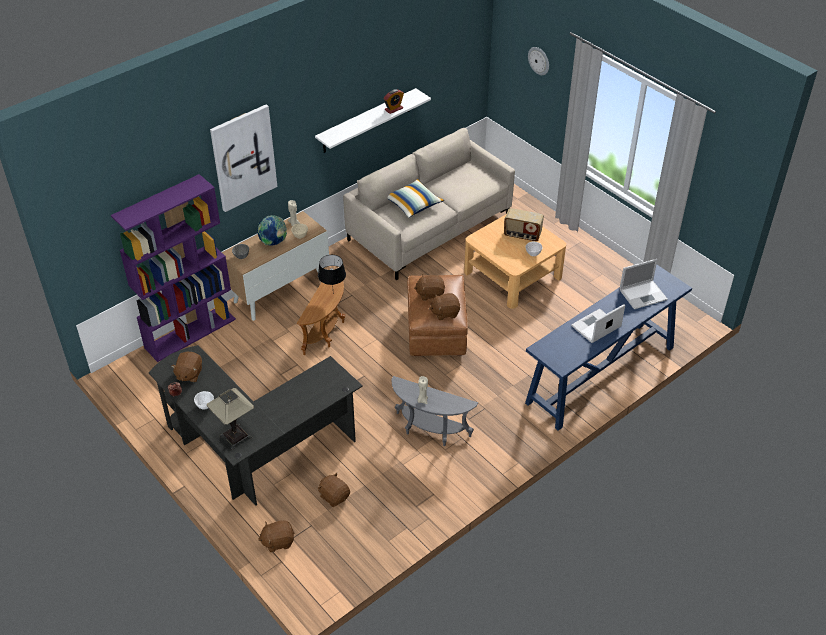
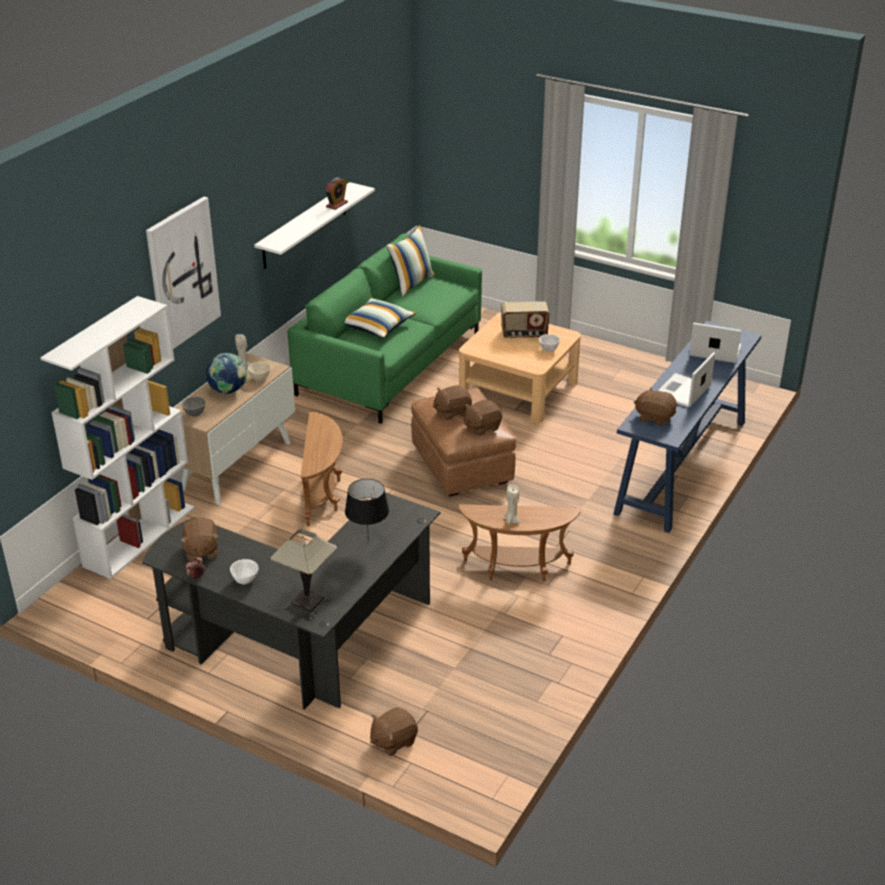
camera: 20 degrees left, 10 degrees down
purple bookcase [111,174,236,362] -> white bookcase [40,296,194,579]
brown plush toy [317,472,350,507] -> brown plush toy moved to [634,387,677,426]
black table lamp [318,255,346,286] -> black table lamp moved to [345,479,389,543]
beige sofa [343,128,515,280] -> green sofa [287,233,482,424]
grey side table [391,376,478,446] -> brown side table [459,504,581,582]
wall clock [528,47,549,75] -> none
laptop [620,259,668,309] -> laptop turned 120 degrees counterclockwise [689,322,742,363]
none -> pillow [386,225,435,296]

